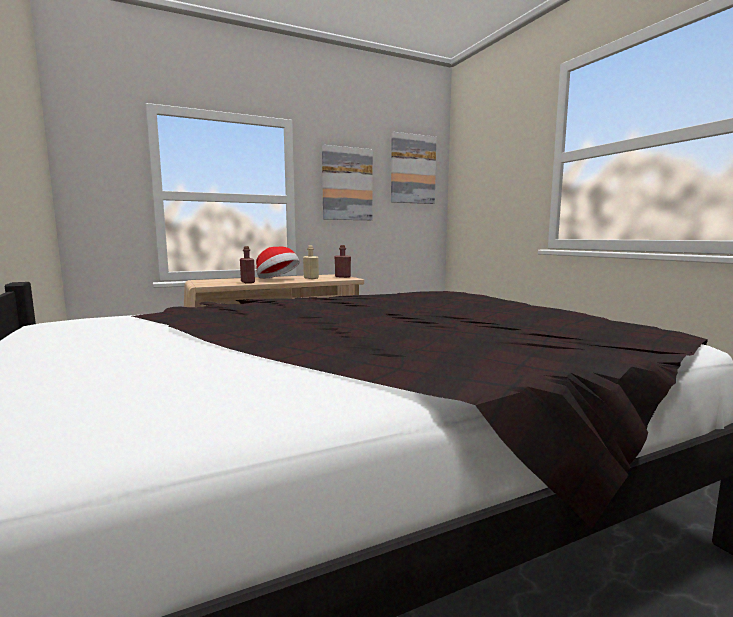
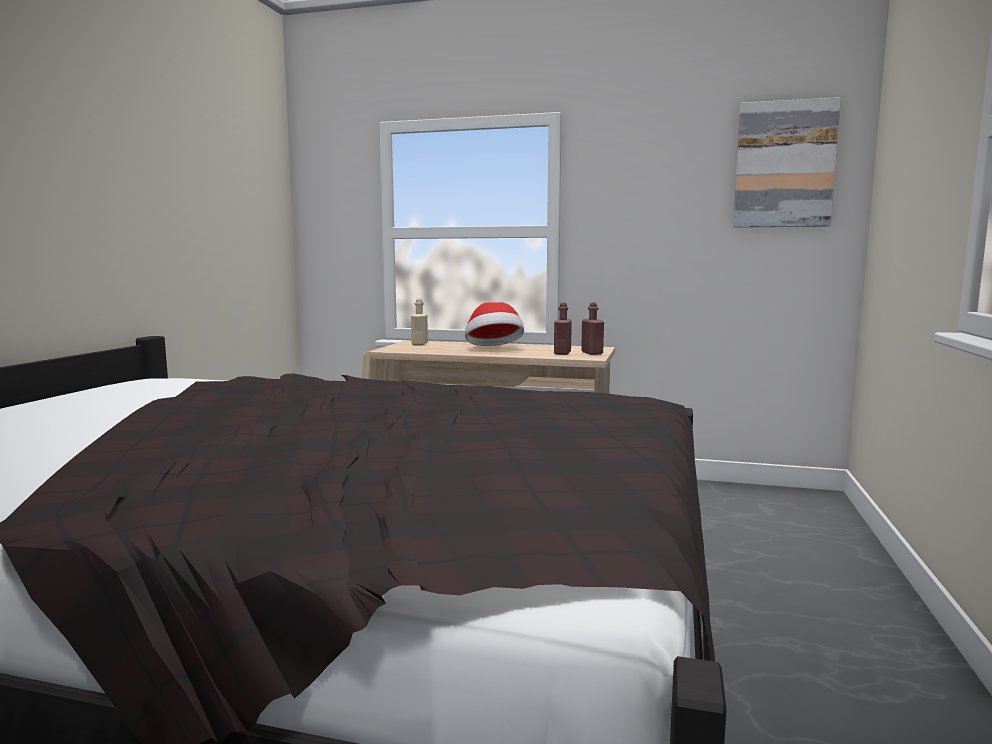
camera: 40 degrees right, 0 degrees up
red bottle [240,246,255,283] -> red bottle moved to [554,303,572,355]
beige bottle [303,245,319,279] -> beige bottle moved to [411,298,428,345]
picture [322,145,373,220] -> none

